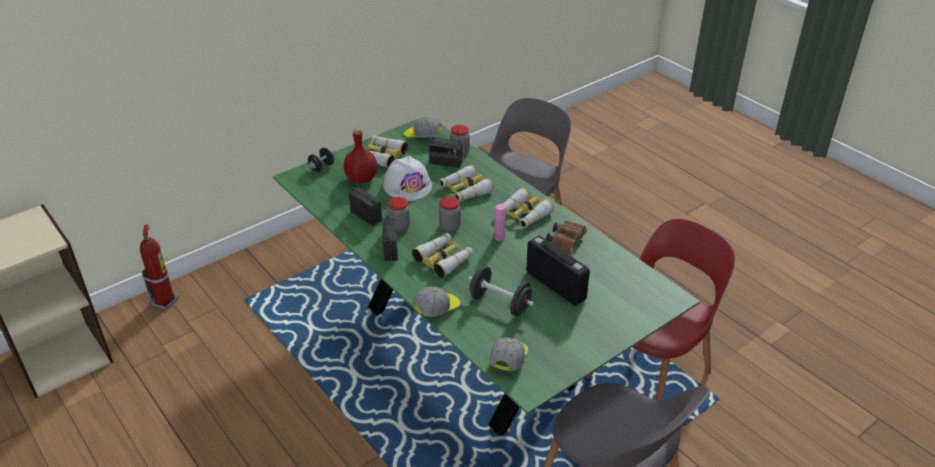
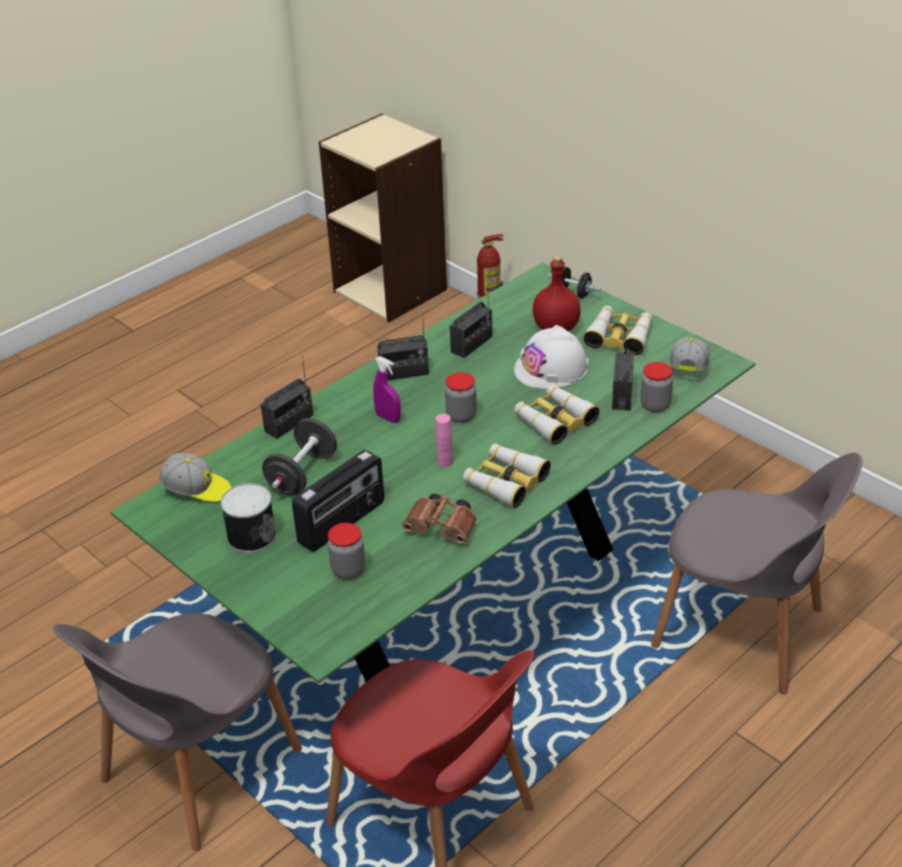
camera: 85 degrees right, 0 degrees up
jar [387,197,410,232] -> jar moved to [328,523,365,579]
binoculars [412,233,474,278] -> purple spray bottle [373,356,401,423]
cap [413,286,460,317] -> radio [260,355,313,439]
none -> can [221,483,277,554]

